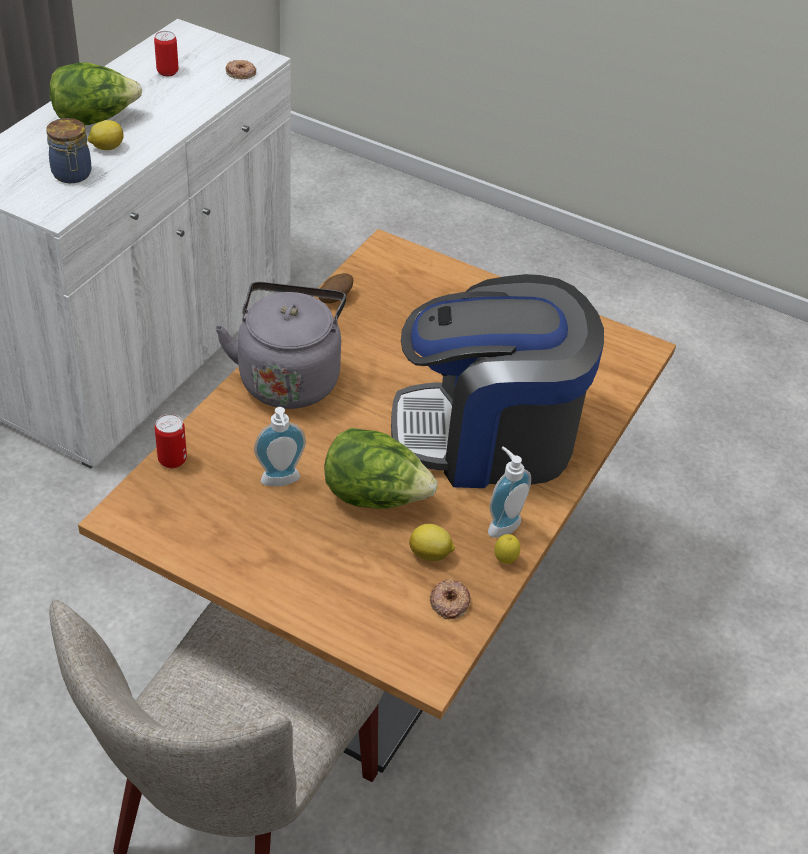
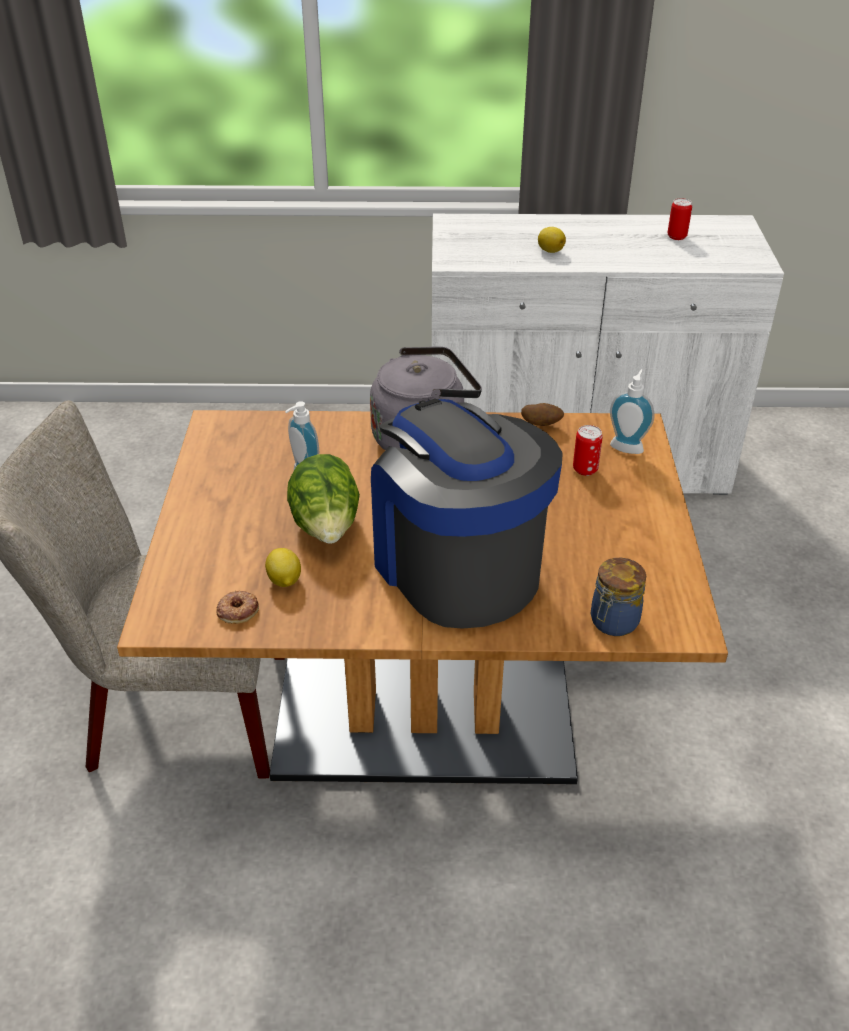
camera: 65 degrees right, 5 degrees down
jar [46,118,91,183] -> jar moved to [591,558,646,636]
lettuce [50,62,142,125] -> none
can [155,414,187,468] -> can moved to [573,425,603,476]
donut [226,60,256,79] -> none
soap dispenser [488,446,531,538] -> soap dispenser moved to [610,369,654,454]
lemon [494,534,520,564] -> none

